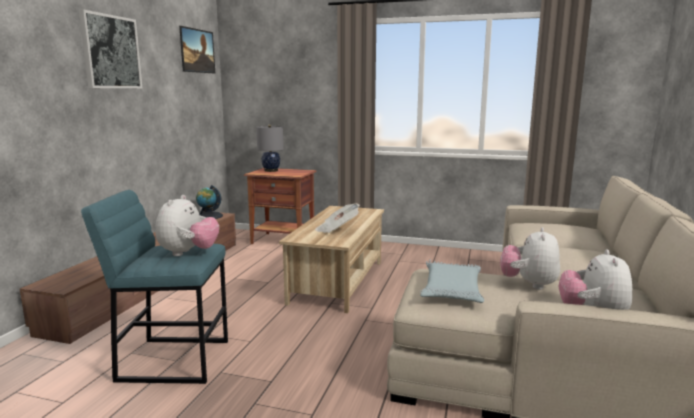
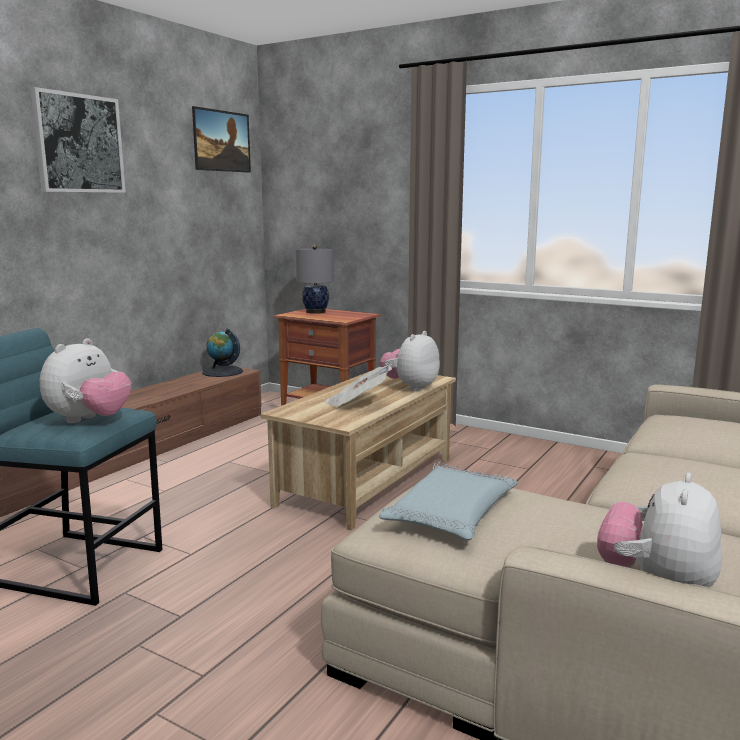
camera: 15 degrees right, 0 degrees up
plush toy [500,227,560,290] -> plush toy moved to [380,331,440,391]

